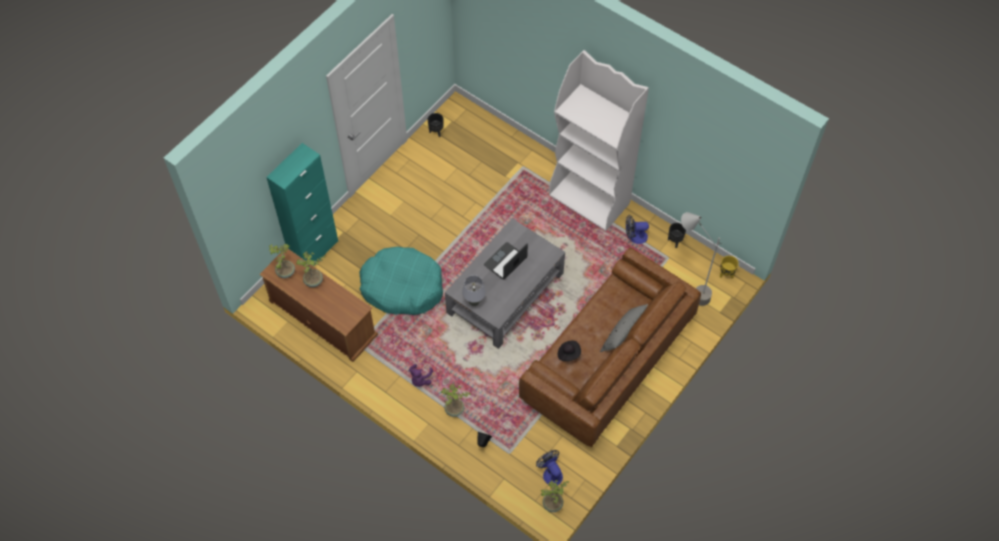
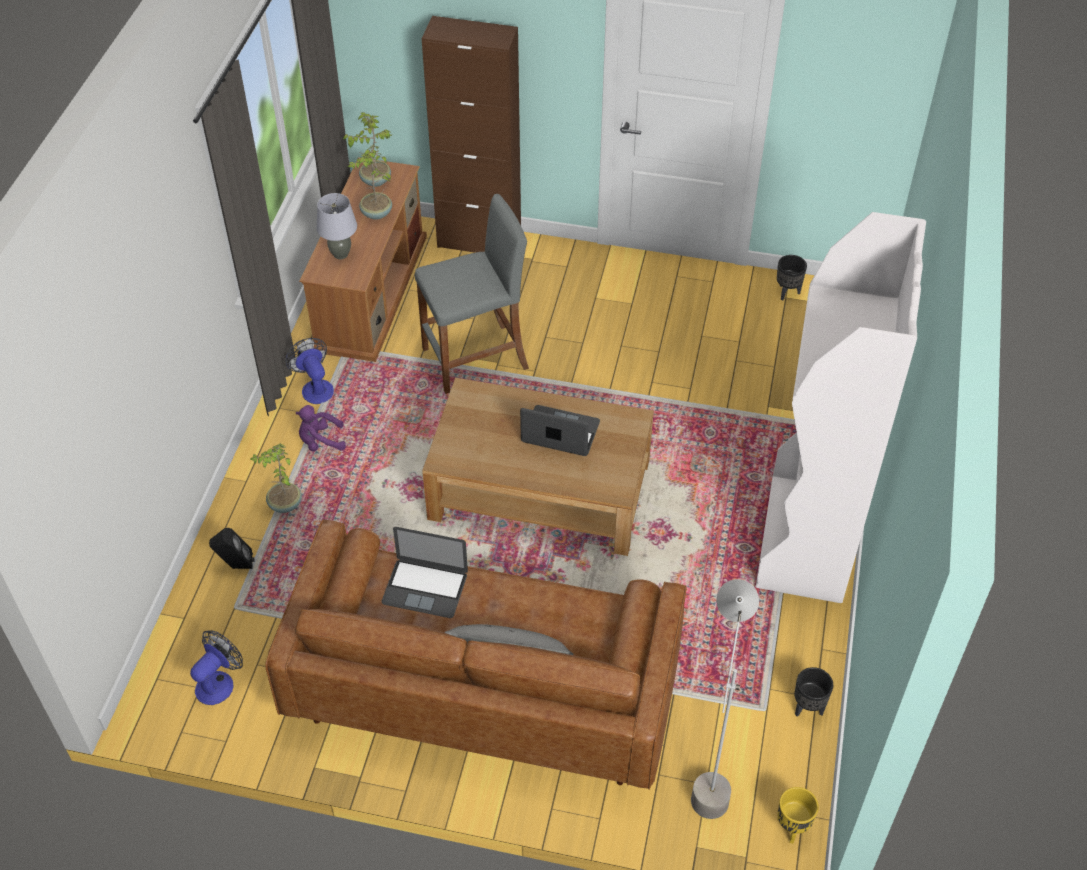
camera: 65 degrees right, 10 degrees down
turquoise cabinet [266,143,338,265] -> brown cabinet [422,16,521,253]
turquoise dog bed [359,247,443,315] -> grey stool [415,194,529,394]
grey coffee table [445,218,565,349] -> brown coffee table [422,378,654,556]
grey table lamp [462,275,486,306] -> grey table lamp moved to [316,193,357,259]
potted plant [541,480,569,512] -> none
black hat [558,340,581,361] -> laptop [382,527,468,618]
fan [626,215,649,244] -> fan moved to [285,338,334,404]

